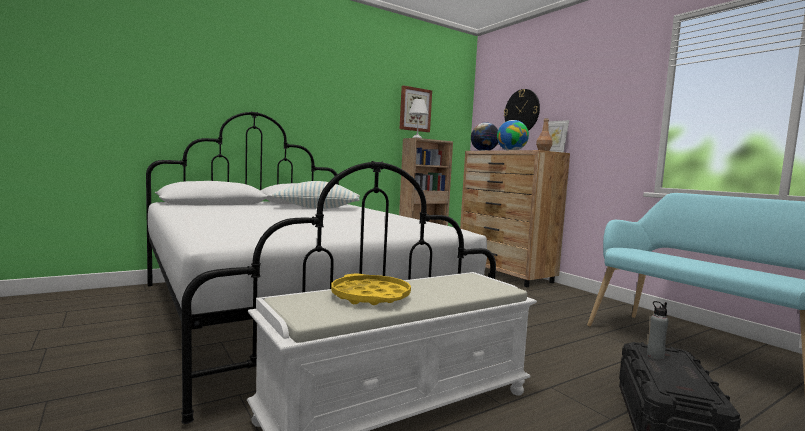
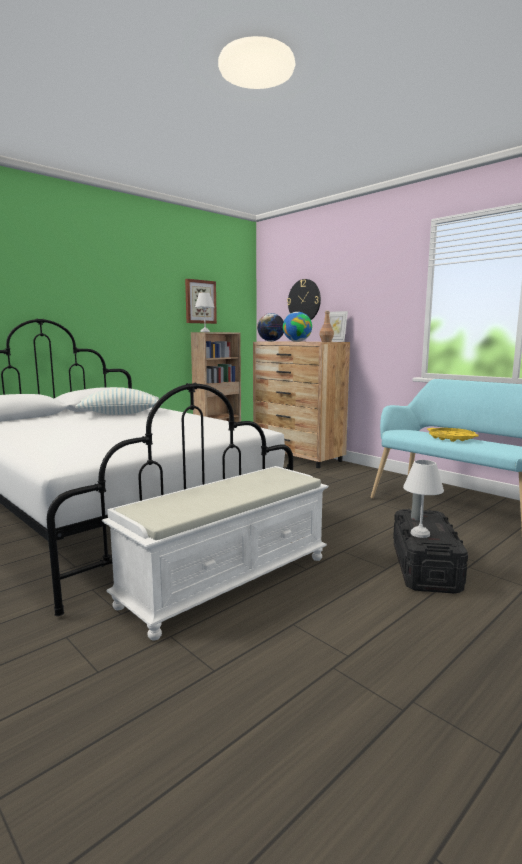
camera: 10 degrees left, 5 degrees up
yellow tray [331,274,411,305] -> yellow tray moved to [427,428,479,442]
none -> white table lamp [403,460,444,538]

